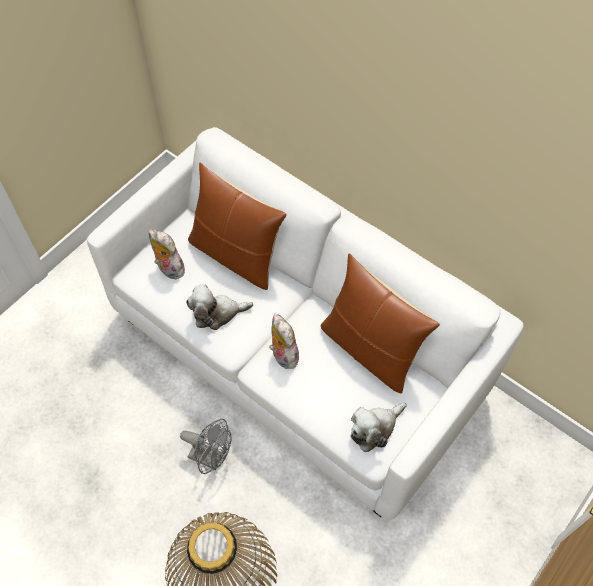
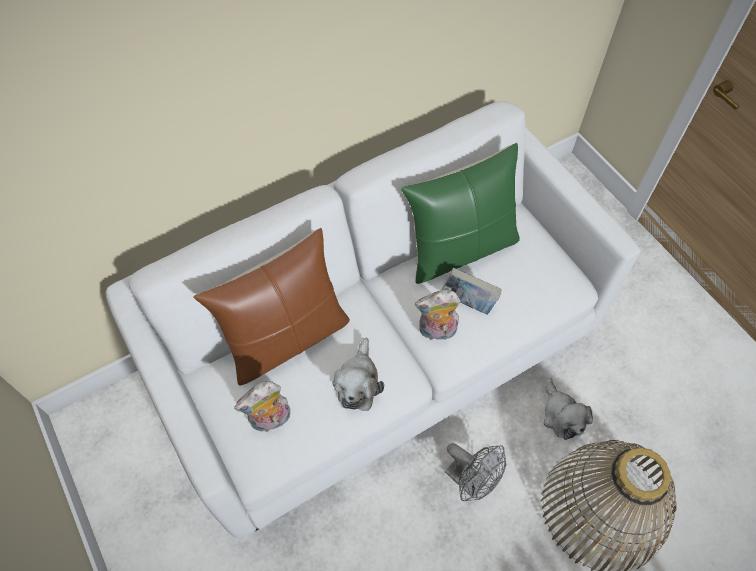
camera: 70 degrees left, 0 degrees up
grey fan [180,419,231,474] -> grey fan turned 90 degrees clockwise [445,443,506,501]
brown pillow [321,253,440,394] -> green pillow [401,143,520,284]
plush toy [351,403,406,452] -> plush toy moved to [544,378,593,440]
none -> book [442,268,502,315]

